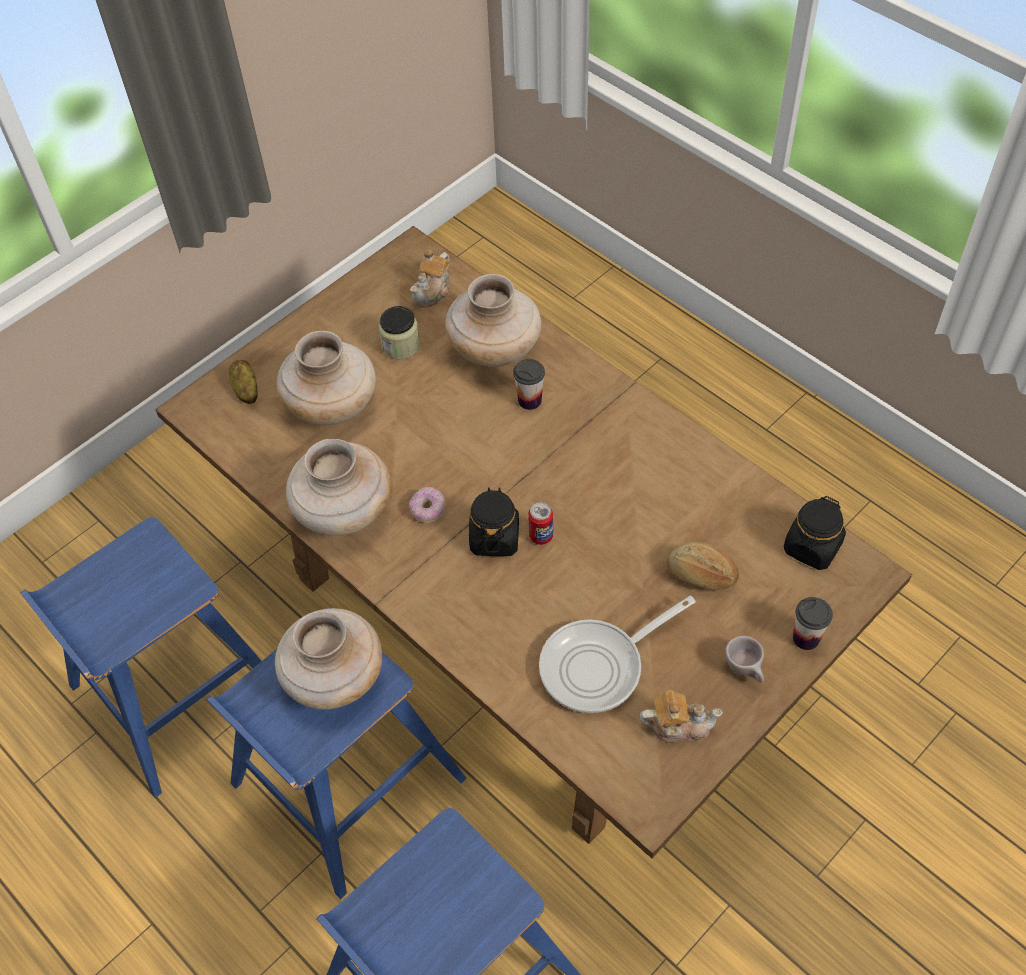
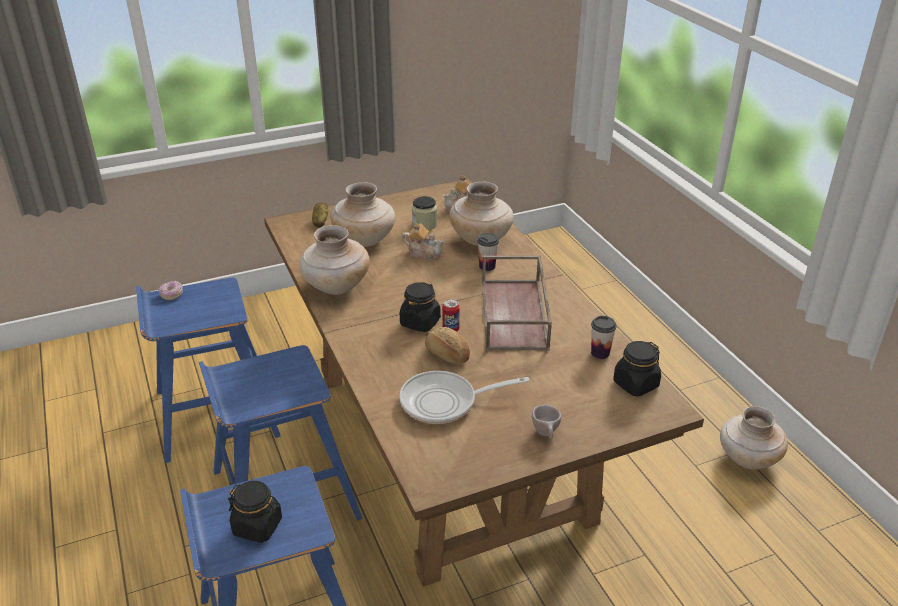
camera: 20 degrees right, 20 degrees down
beige vase [275,608,382,710] -> beige vase moved to [720,406,788,469]
donut [409,487,446,523] -> donut moved to [158,281,183,300]
teapot [640,690,723,742] -> teapot moved to [402,223,444,260]
bread [667,542,739,590] -> bread moved to [425,327,470,364]
cup [793,597,833,650] -> cup moved to [591,316,617,359]
none -> black jar [228,481,282,543]
none -> brown tray [482,255,552,351]

